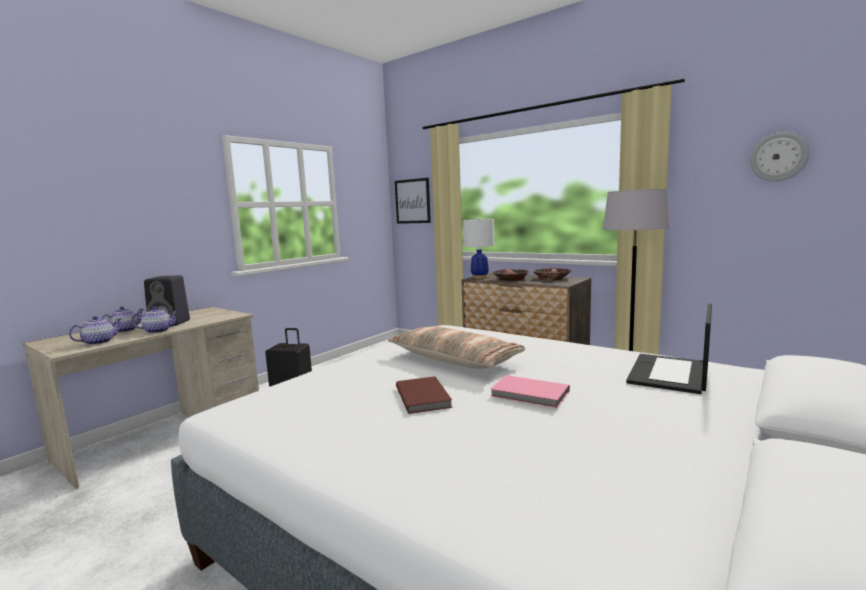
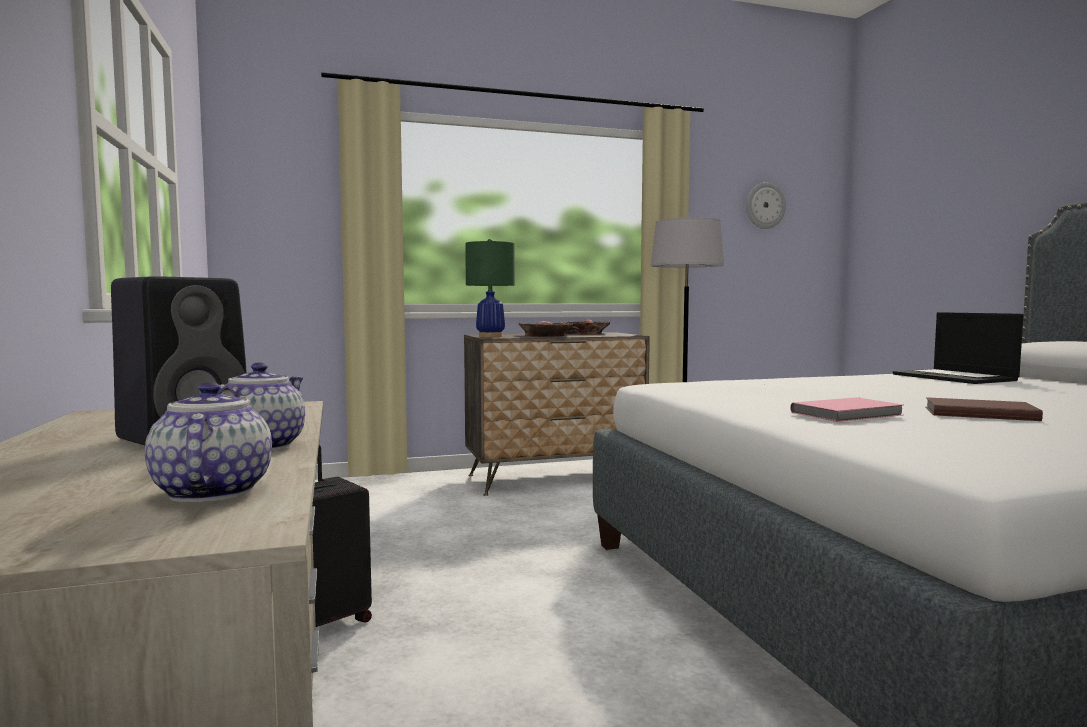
camera: 55 degrees left, 5 degrees down
teapot [101,307,143,333] -> none
pillow [388,326,525,369] -> none
picture [395,178,431,224] -> none
white table lamp [463,217,494,278] -> green table lamp [465,239,515,337]
pink book [490,375,570,408] -> pink book moved to [790,397,903,422]

